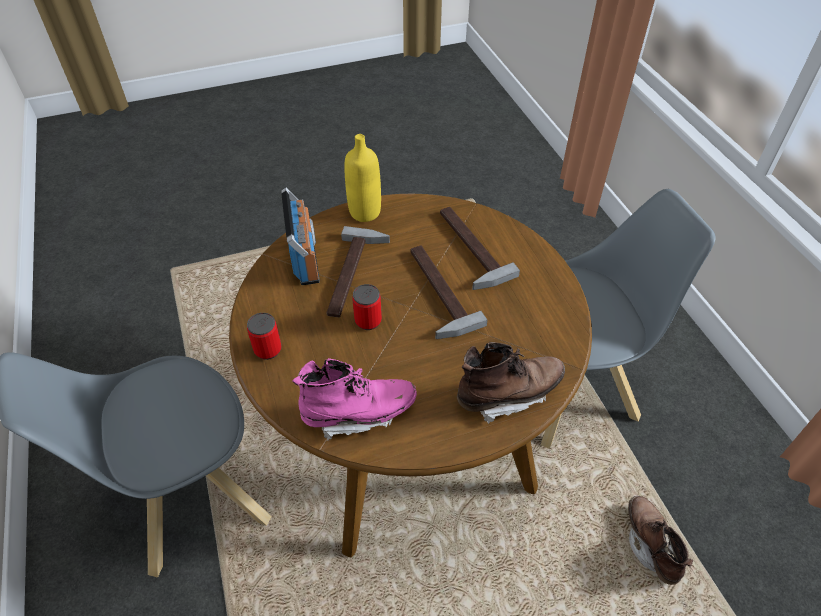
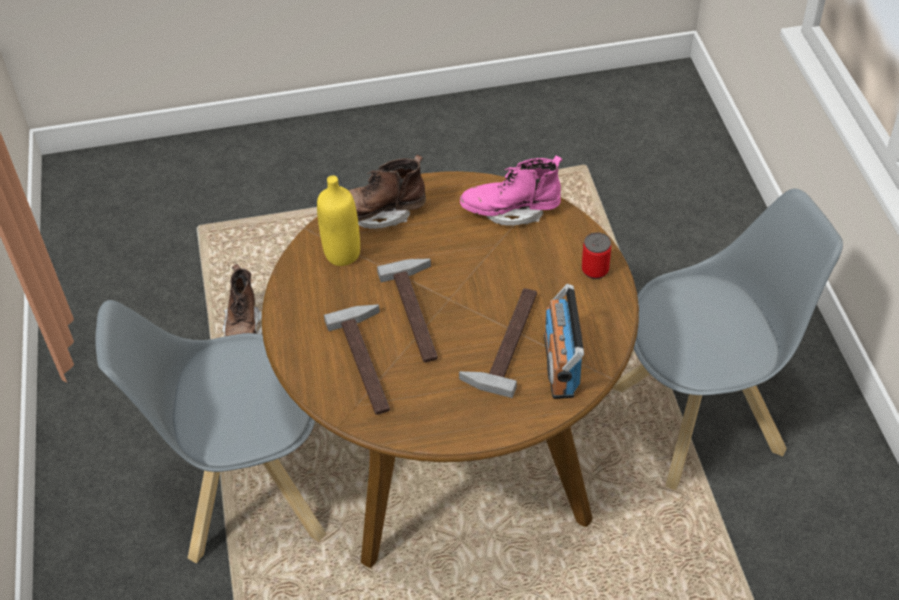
camera: 170 degrees left, 0 degrees up
yellow bottle [344,134,381,222] -> yellow bottle moved to [317,175,360,266]
can [352,284,382,330] -> none

